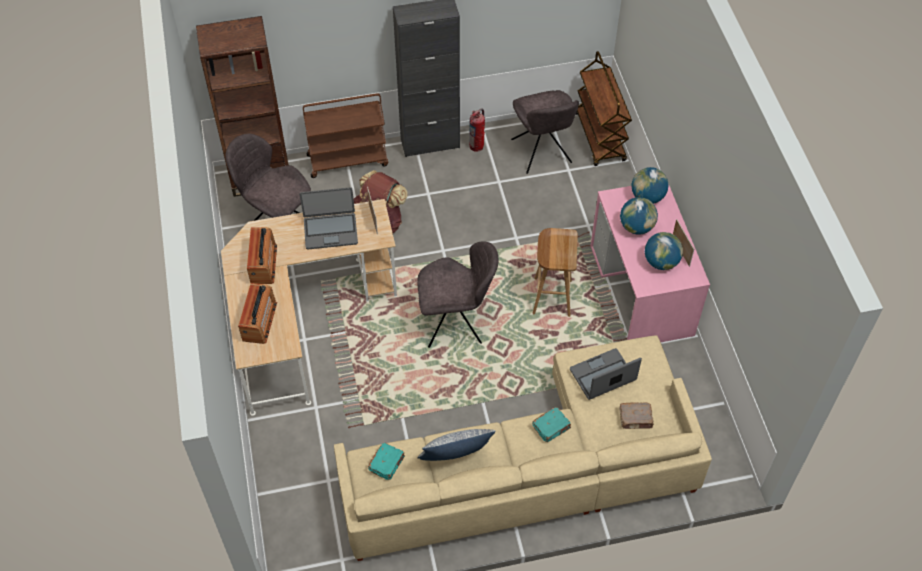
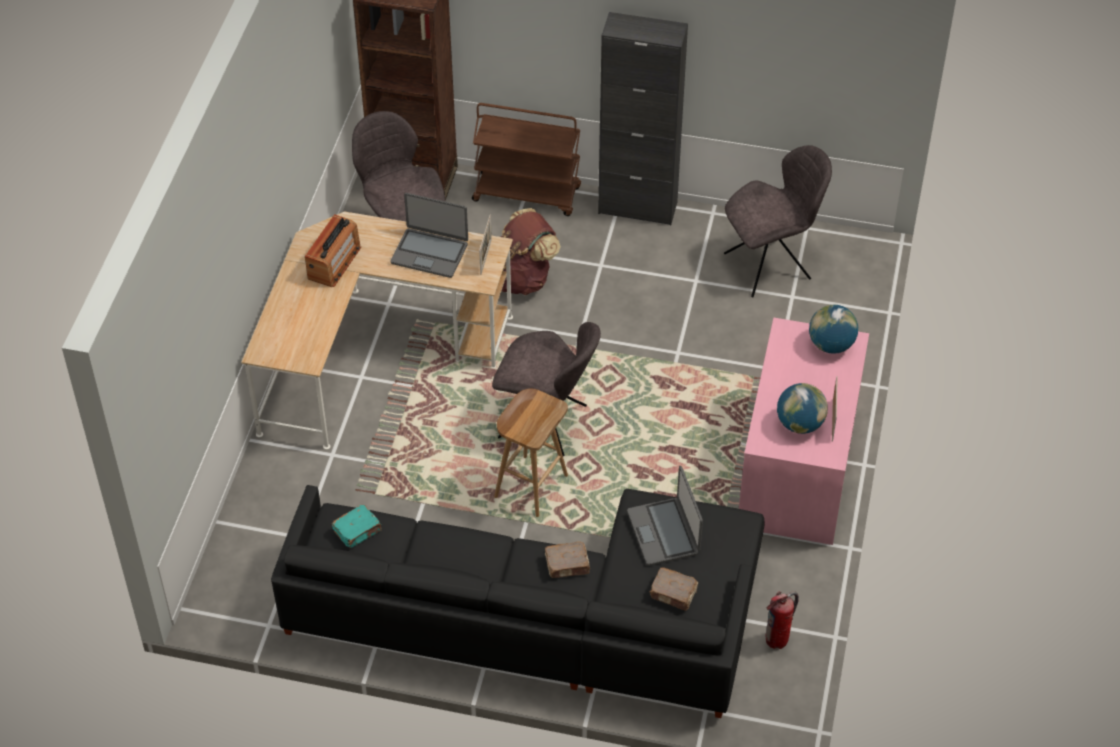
camera: 25 degrees right, 5 degrees down
radio [238,283,277,344] -> none
beige sofa [334,336,712,561] -> black sofa [271,485,765,718]
pillow [417,429,495,461] -> none
fire extinguisher [469,108,485,152] -> fire extinguisher moved to [766,591,799,649]
grey chair [511,90,579,174] -> grey chair turned 120 degrees counterclockwise [724,145,832,297]
turquoise book [532,407,571,442] -> brown book [545,541,591,578]
brown stool [533,228,578,317] -> brown stool moved to [494,389,568,517]
laptop [570,348,642,400] -> laptop turned 105 degrees counterclockwise [627,466,703,566]
brown cart [575,51,632,166] -> none
globe [620,197,658,235] -> none

